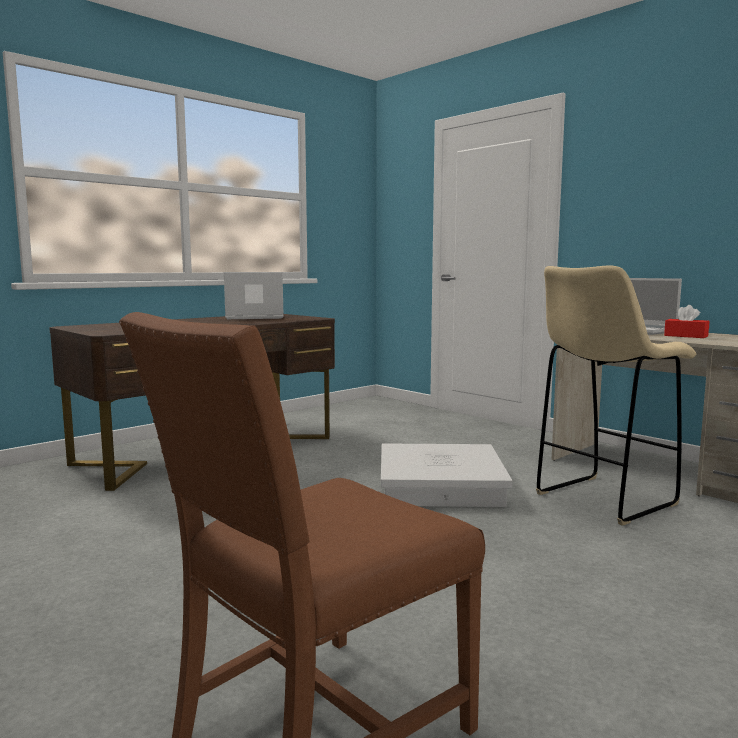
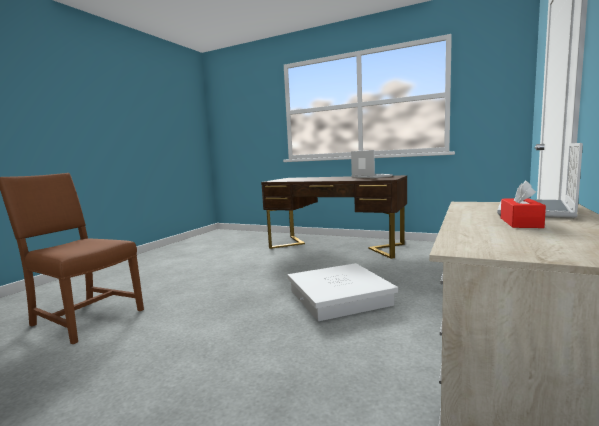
camera: 70 degrees right, 0 degrees up
beige stool [536,265,696,526] -> none

